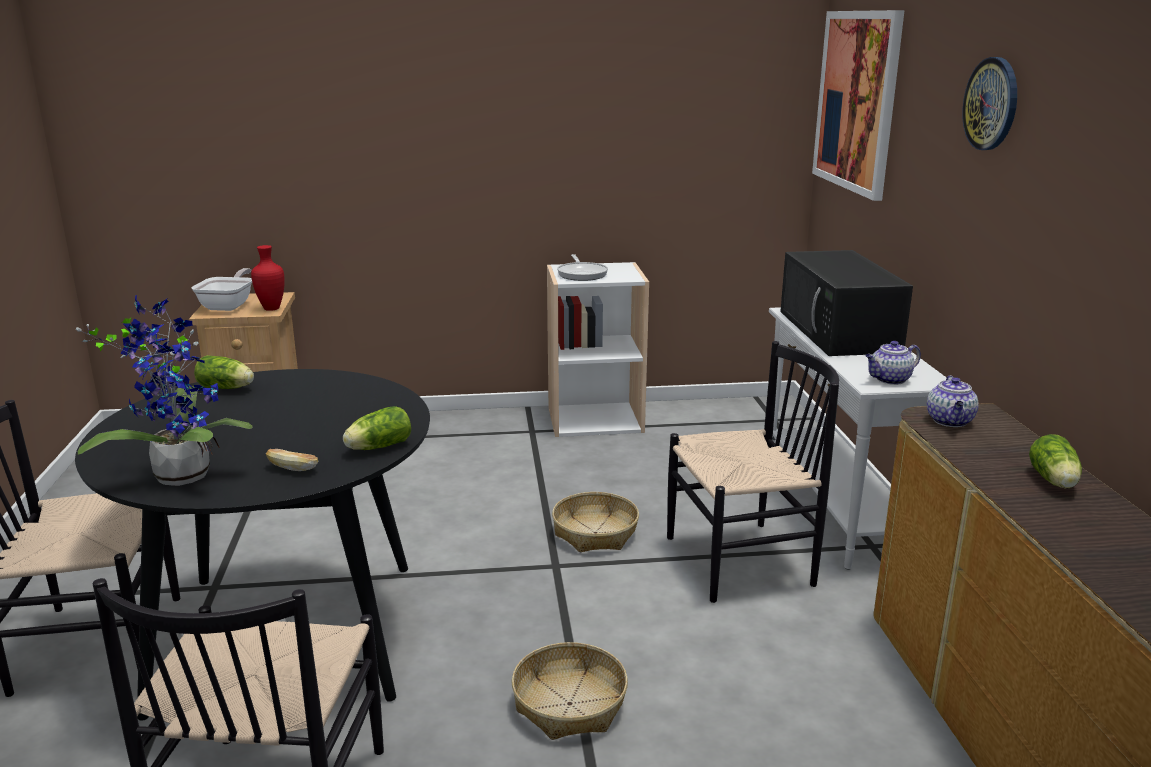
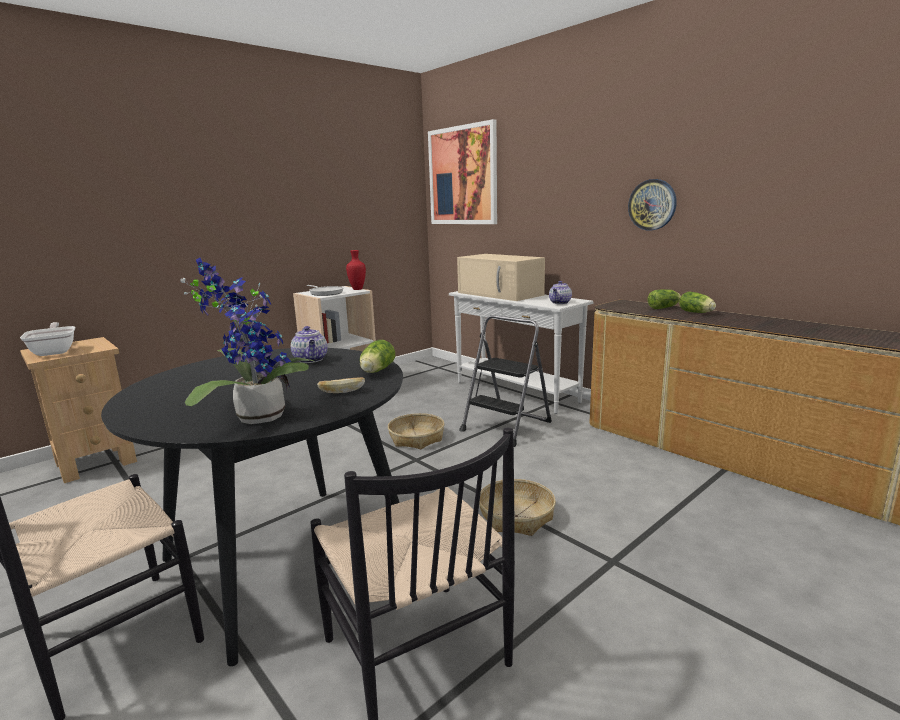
camera: 35 degrees left, 5 degrees down
lettuce [194,355,254,389] -> lettuce moved to [648,289,681,309]
red vase [251,245,285,311] -> red vase moved to [346,250,366,290]
black chair [667,341,839,603] -> black step ladder [459,315,552,447]
black microwave [780,250,913,356] -> beige microwave [457,254,545,301]
teapot [927,375,979,427] -> teapot moved to [291,326,328,363]
wall clock [962,57,1017,150] -> wall clock moved to [628,179,677,230]

